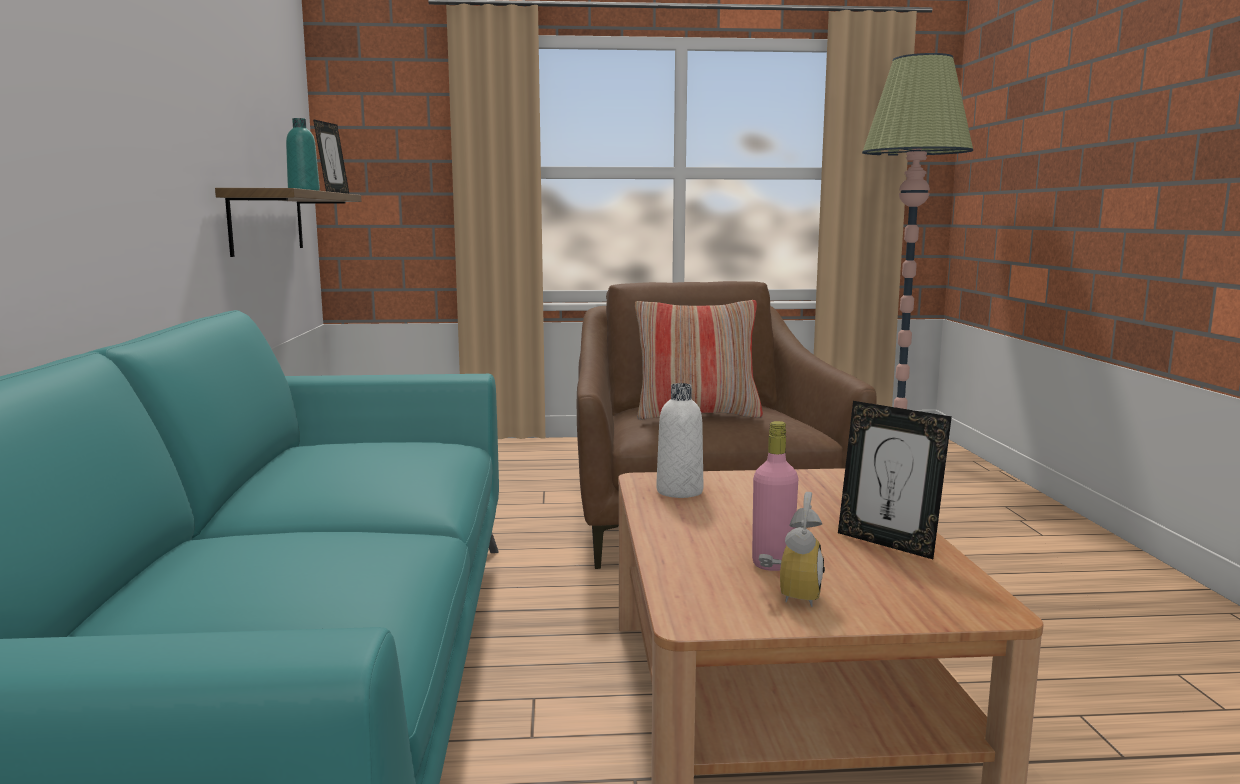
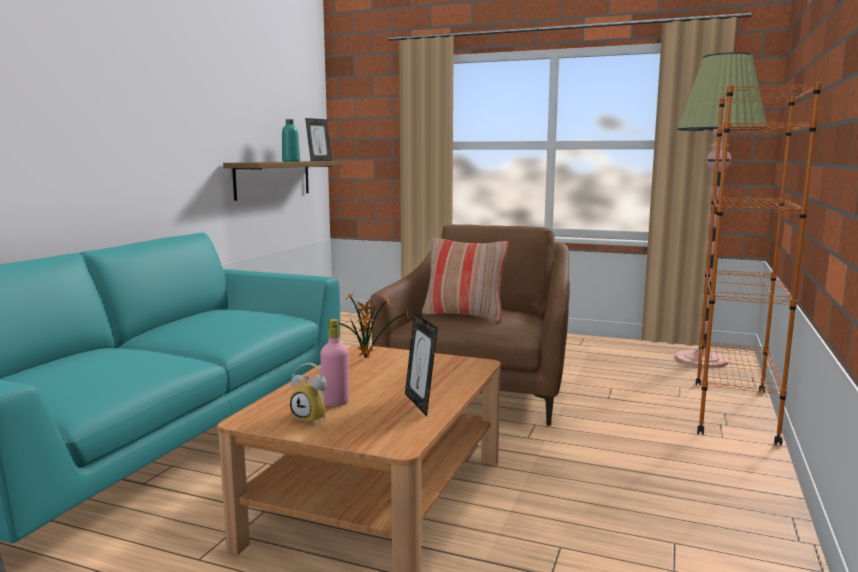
camera: 25 degrees right, 0 degrees up
white bottle [656,383,703,498] -> potted plant [339,291,409,358]
alarm clock [759,492,825,607] -> alarm clock turned 75 degrees clockwise [290,363,327,425]
none -> orange bookcase [696,82,822,445]

